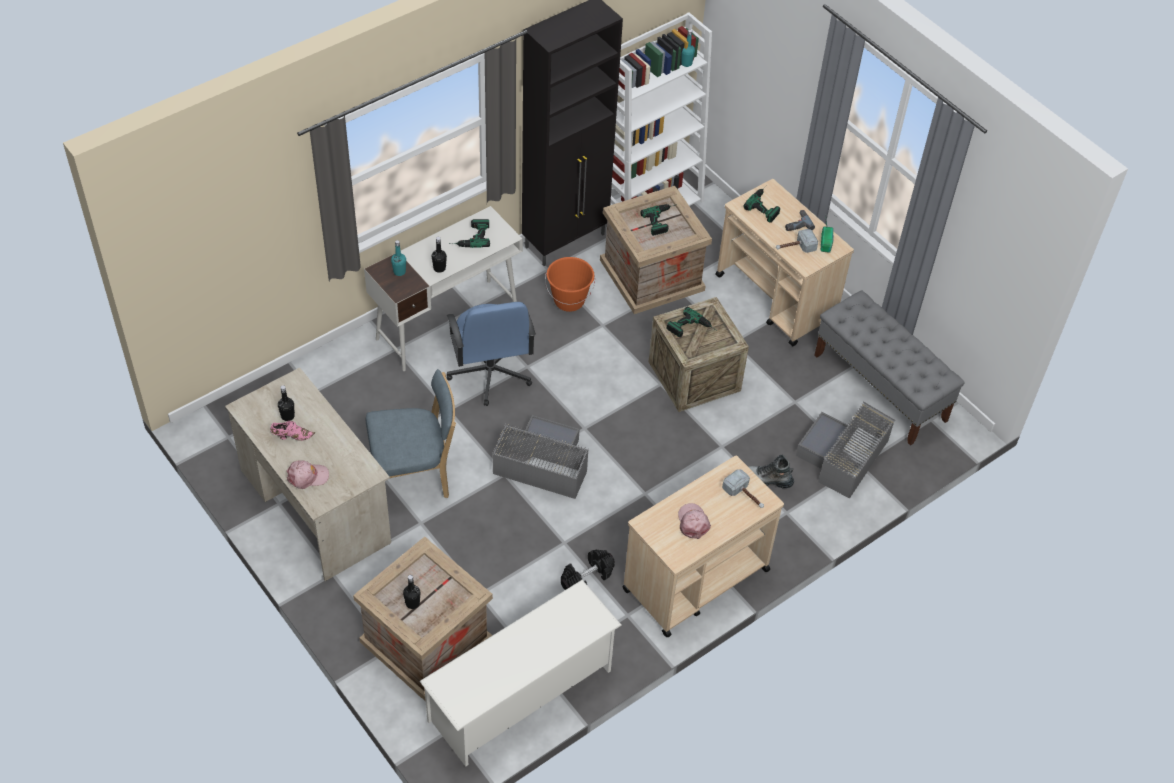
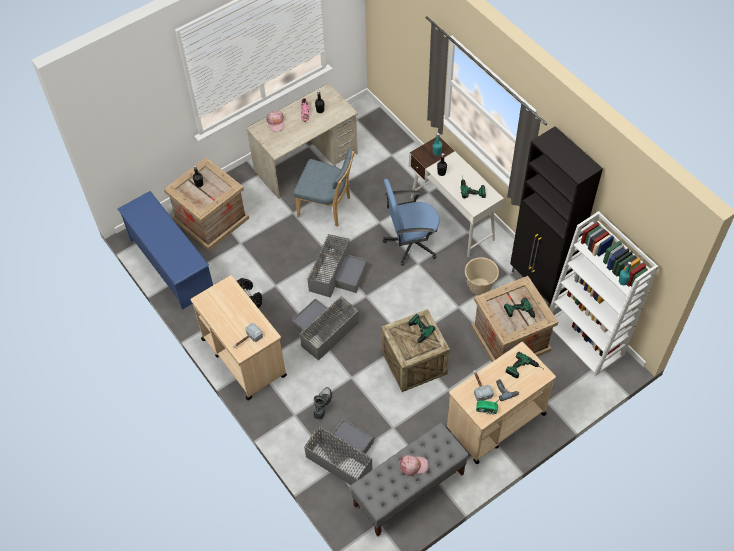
camera: 95 degrees right, 5 degrees up
blue chair [366,369,456,498] -> blue chair turned 60 degrees counterclockwise [293,148,354,227]
white shoe rack [420,580,621,767] -> blue shoe rack [118,191,213,310]
orange bucket [545,257,595,312] -> beige bucket [465,257,499,295]
pink cap [678,503,711,539] -> pink cap moved to [399,455,429,476]
none -> grey storage box [292,295,359,361]

